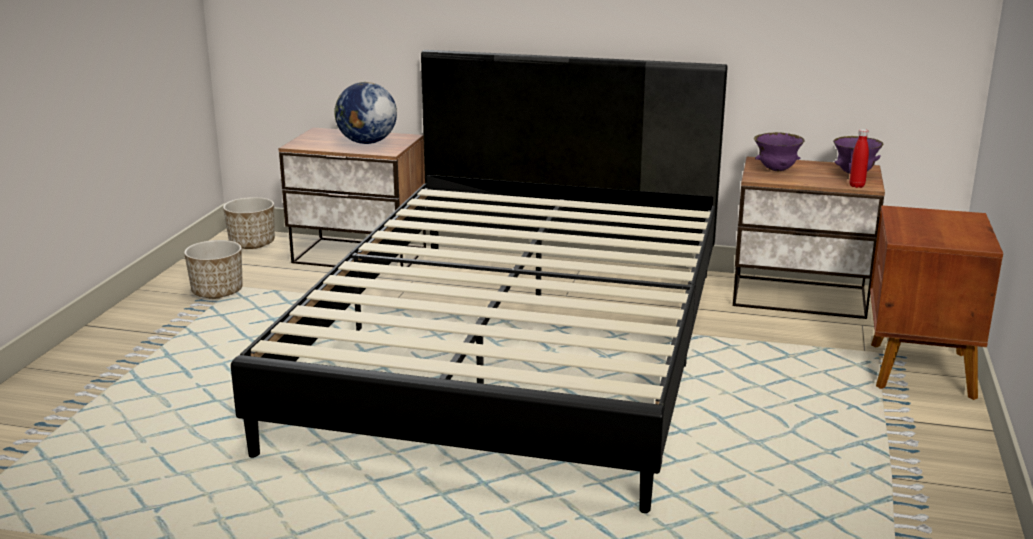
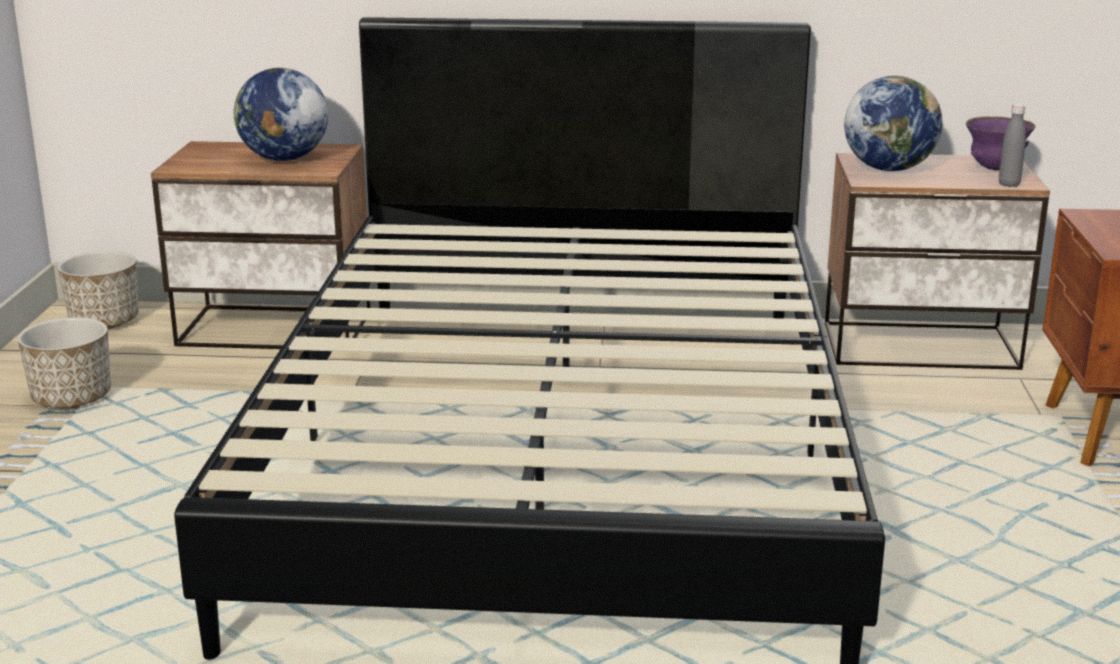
camera: 10 degrees left, 0 degrees up
purple bowl [754,132,804,171] -> globe [844,76,942,171]
red bottle [850,129,869,188] -> grey bottle [999,104,1026,187]

